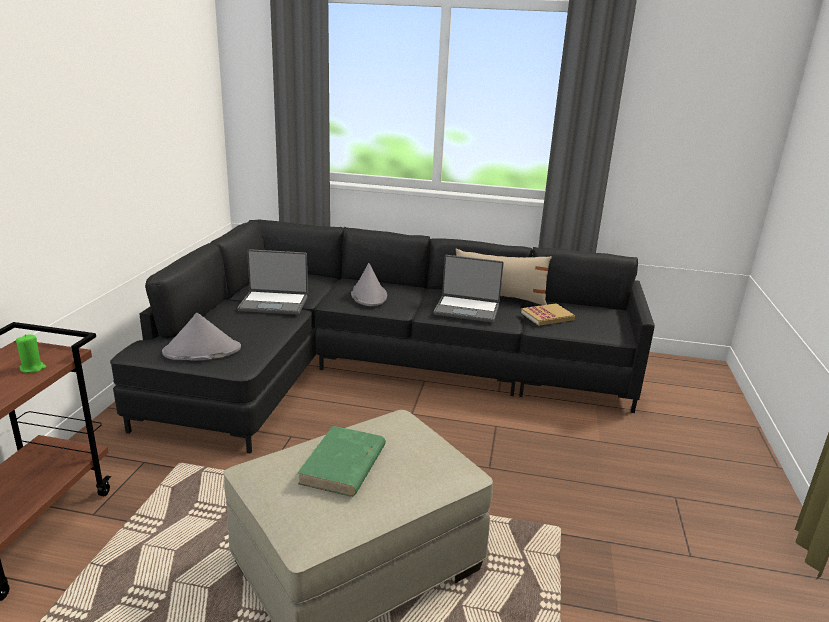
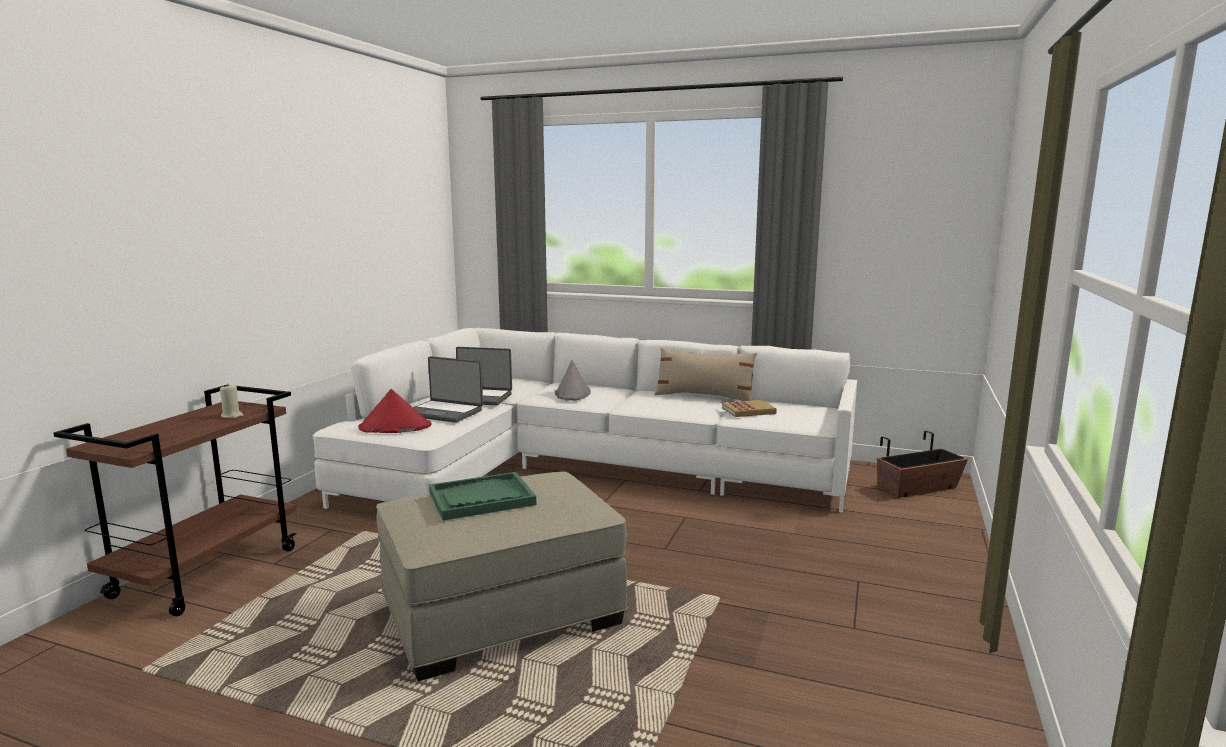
camera: 10 degrees right, 10 degrees down
green candle [16,334,46,373] -> beige candle [220,385,243,418]
black sofa [110,220,655,454] -> white sofa [313,328,857,513]
grey hat [162,313,241,361] -> red hat [358,389,431,433]
green book [298,426,386,497] -> green tray [429,472,536,520]
laptop [434,255,504,323] -> laptop moved to [413,356,483,423]
none -> planter [877,431,968,498]

